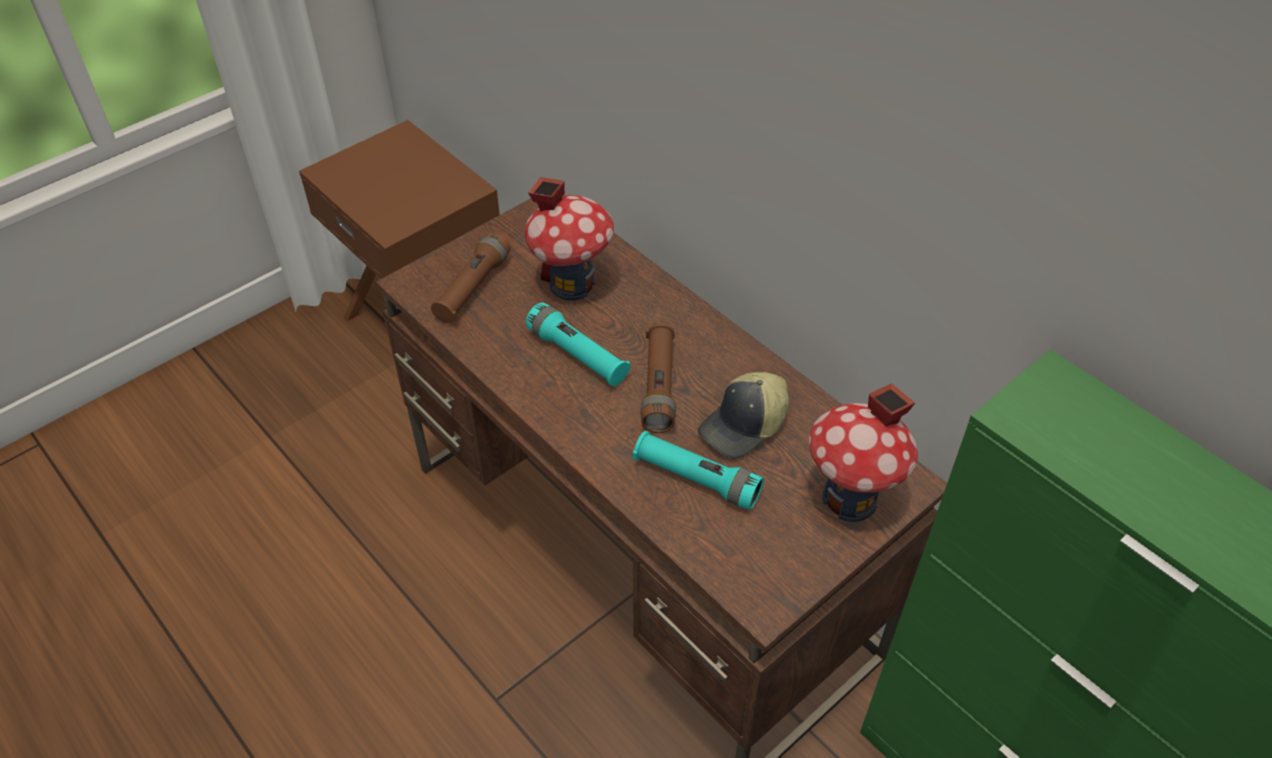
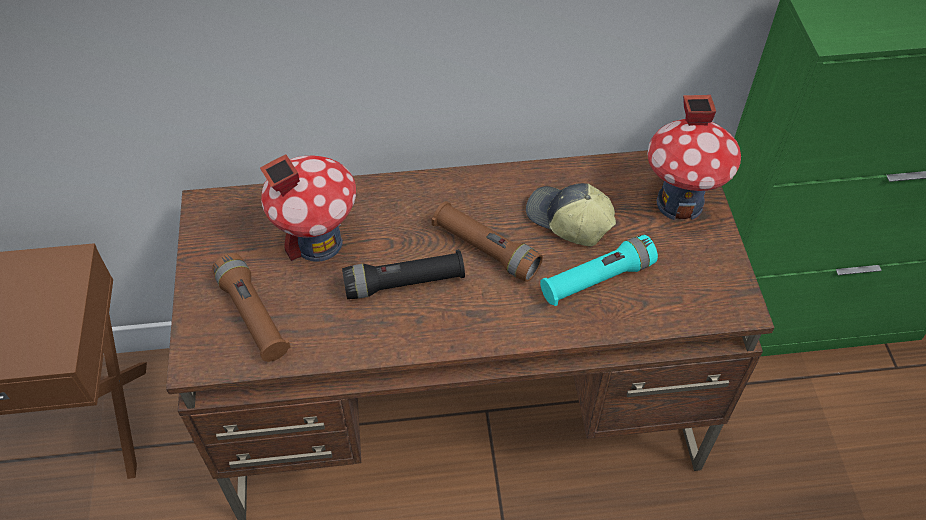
camera: 55 degrees left, 5 degrees up
turquoise flashlight [526,303,630,386] -> black flashlight [342,249,465,299]
cap [698,372,789,459] -> cap turned 135 degrees clockwise [526,183,616,247]

